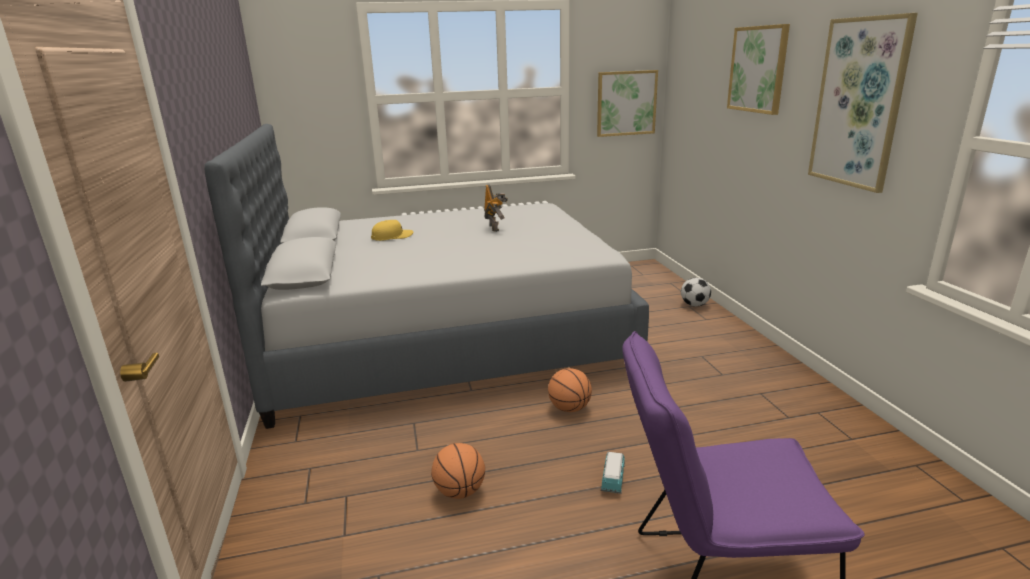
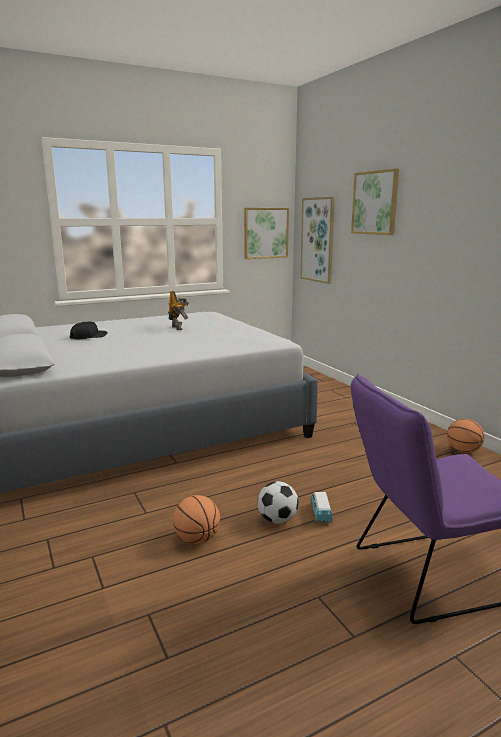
camera: 15 degrees left, 5 degrees down
yellow cap [371,220,413,241] -> black cap [70,321,108,339]
basketball [548,368,592,412] -> basketball moved to [447,419,484,453]
football [681,278,711,307] -> football moved to [258,481,298,524]
picture [808,13,918,193] -> picture moved to [300,197,335,284]

